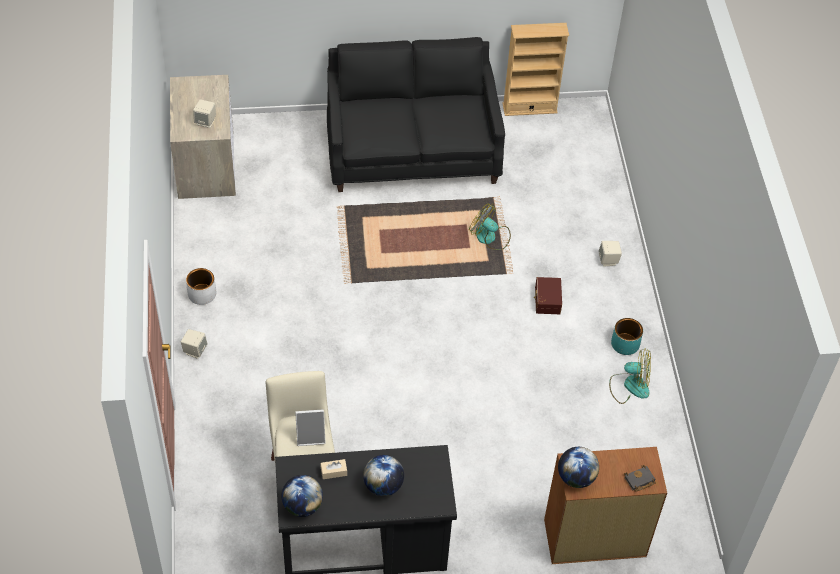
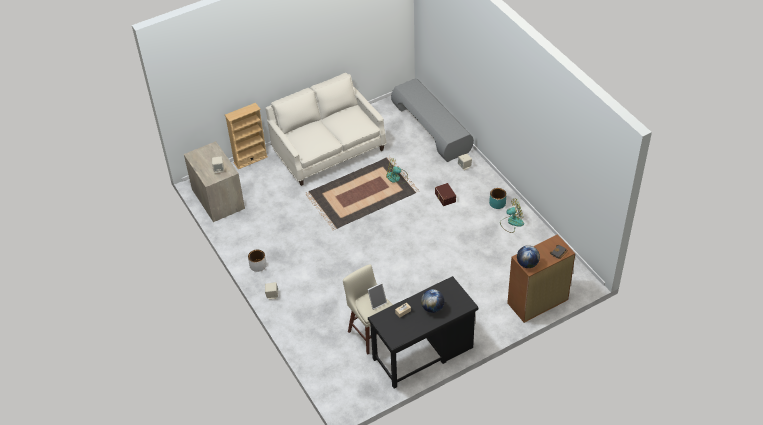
camera: 20 degrees left, 5 degrees down
globe [281,475,323,517] -> none
black sofa [327,37,505,192] -> white sofa [265,73,386,186]
beige bookcase [502,23,569,116] -> beige bookcase moved to [225,103,268,169]
none -> grey bench [391,78,474,162]

